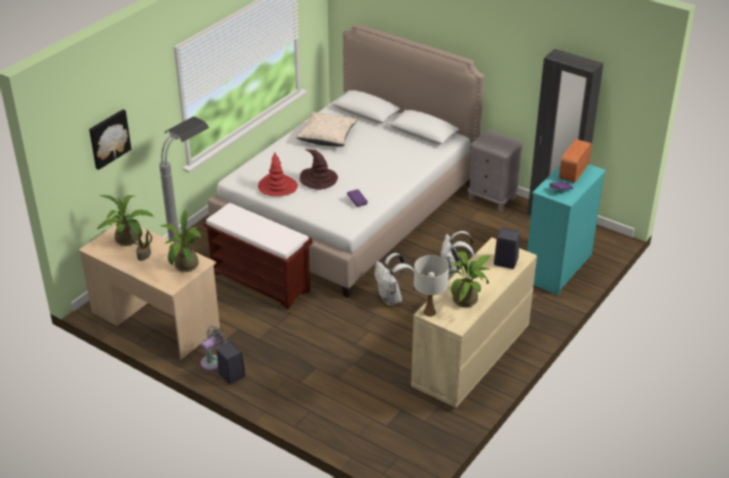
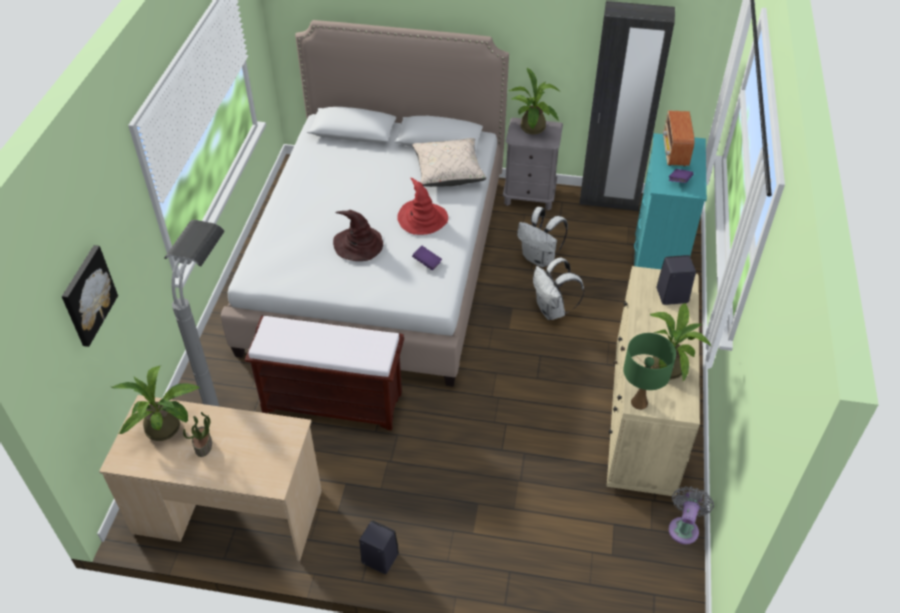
camera: 25 degrees left, 10 degrees up
potted plant [160,210,202,272] -> potted plant moved to [508,67,559,134]
grey fan [201,326,228,371] -> grey fan moved to [669,486,714,544]
red hat [258,152,298,196] -> red hat moved to [397,178,448,235]
beige pillow [296,112,358,147] -> beige pillow moved to [412,138,486,187]
white backpack [374,253,415,306] -> white backpack moved to [517,207,568,267]
white table lamp [414,255,449,317] -> green table lamp [623,333,676,410]

